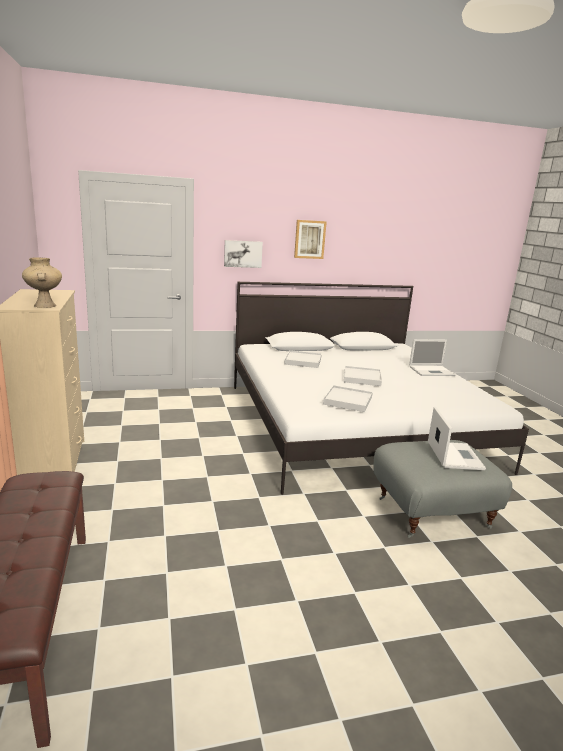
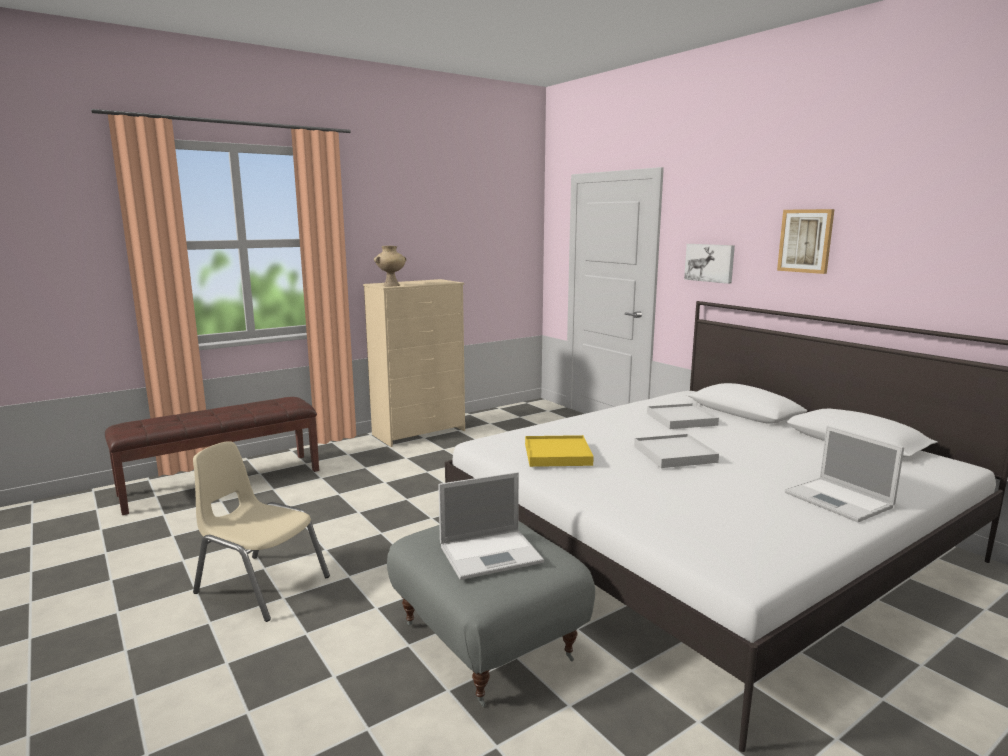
camera: 70 degrees right, 5 degrees down
white tray [323,385,373,412] -> yellow tray [525,435,594,467]
none -> beige chair [193,441,330,622]

